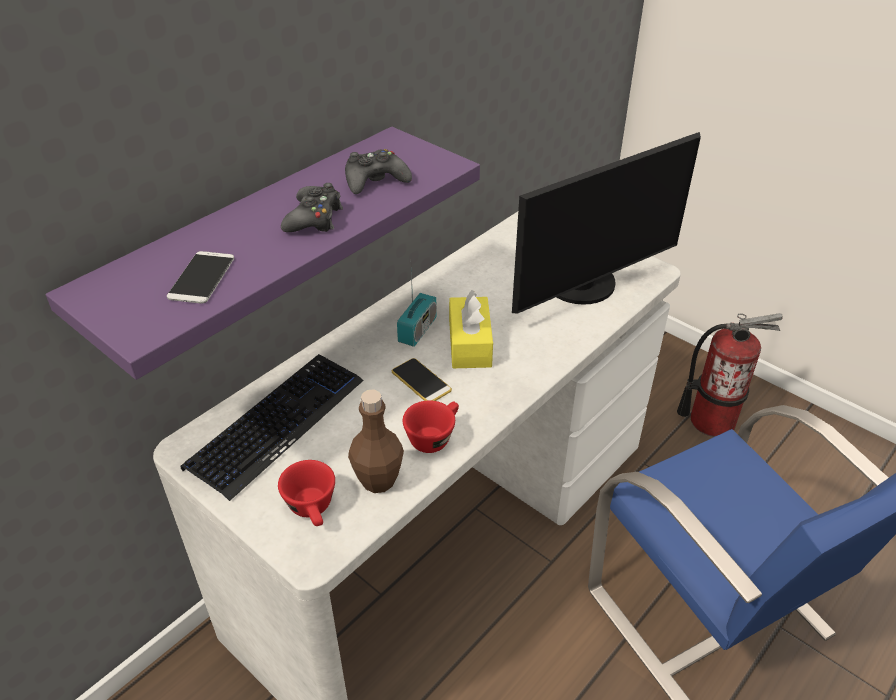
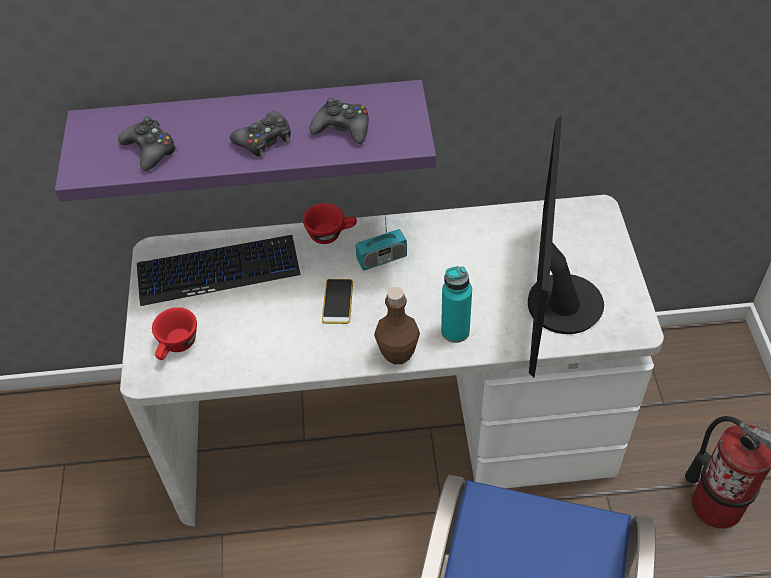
camera: 45 degrees right, 10 degrees up
phone [167,251,234,304] -> black game controller [118,116,177,171]
brown bottle [348,389,404,493] -> brown bottle moved to [374,287,420,364]
red cup [403,400,459,453] -> red cup moved to [303,203,357,244]
yellow tissue box [449,290,493,368] -> none
monitor [512,132,701,313] -> monitor turned 90 degrees clockwise [528,116,604,377]
none -> turquoise bottle [441,266,472,343]

